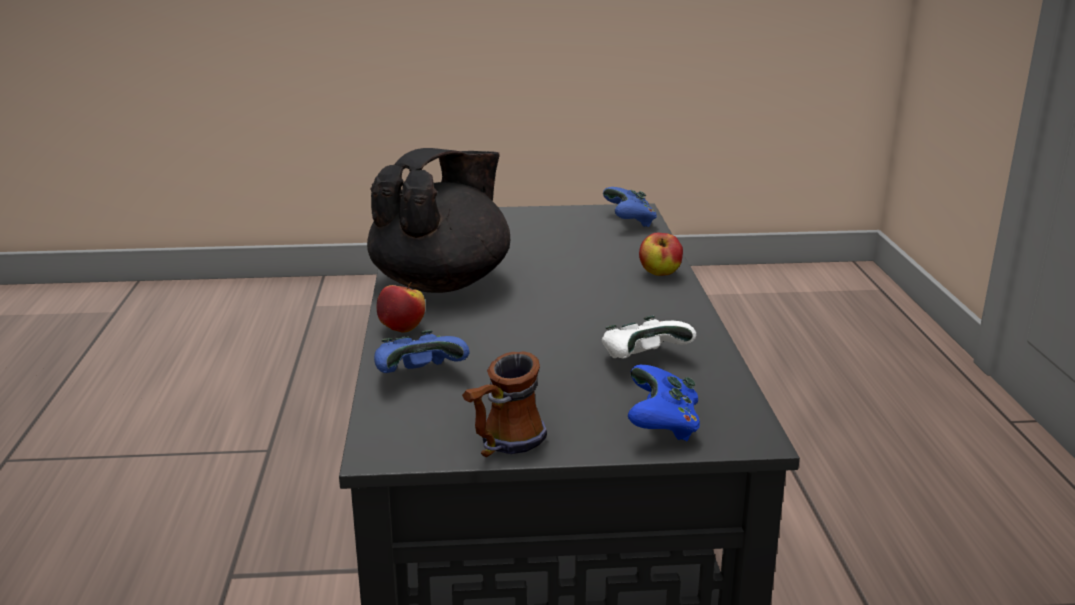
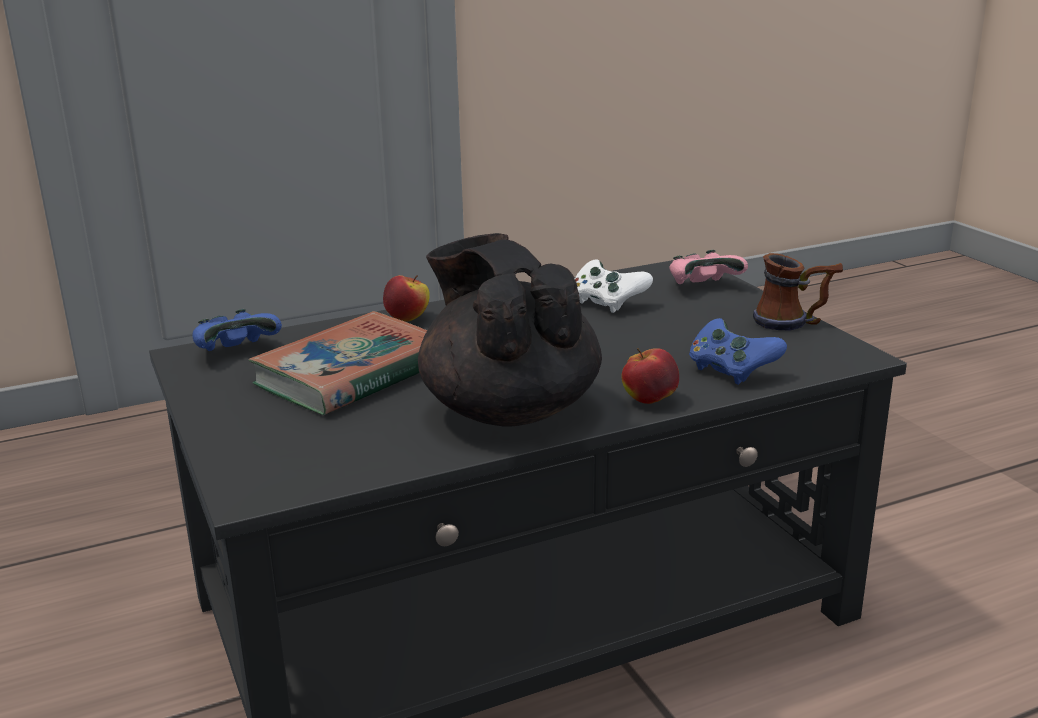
camera: 110 degrees left, 0 degrees up
black teapot [367,148,510,293] -> black teapot turned 45 degrees clockwise [418,233,602,427]
blue game controller [628,365,700,441] -> pink game controller [669,250,748,284]
none -> book [248,311,427,415]

